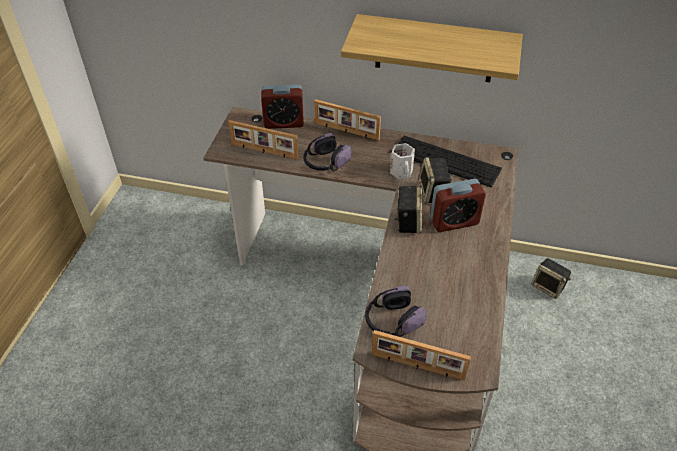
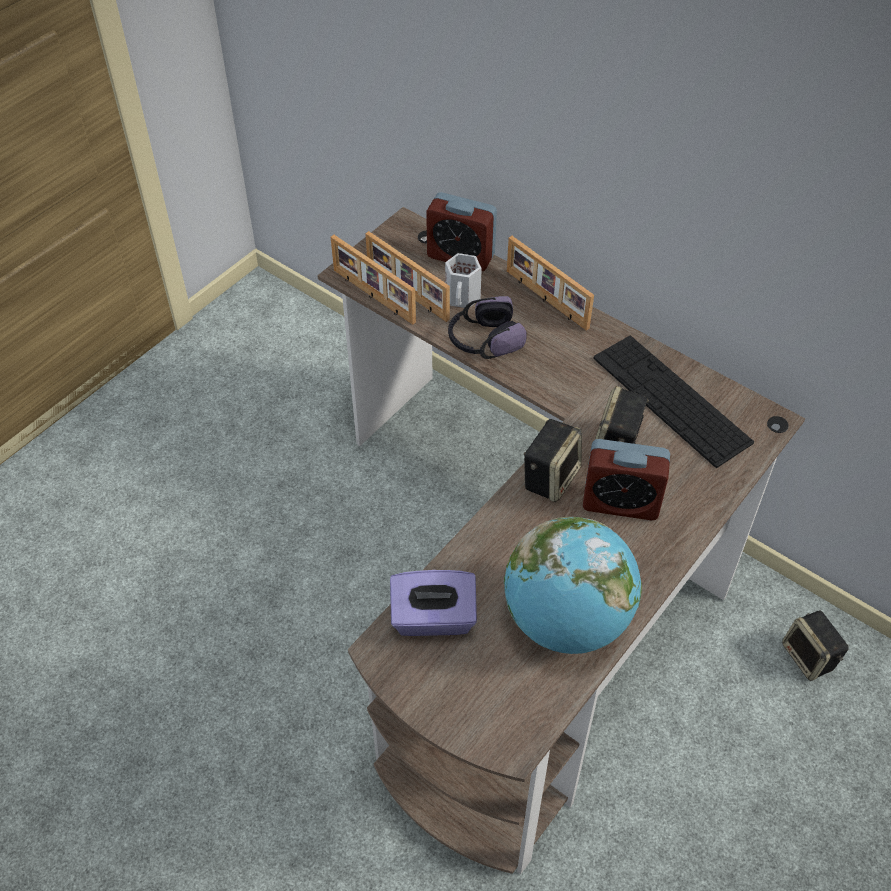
camera: 25 degrees right, 5 degrees up
shelf [341,14,523,82] -> none
headphones [365,285,427,337] -> purple tissue box [390,570,477,636]
picture frame [372,330,471,381] -> picture frame moved to [331,235,416,325]
white mug [390,143,415,179] -> white mug moved to [445,253,482,308]
none -> globe [504,517,642,654]

